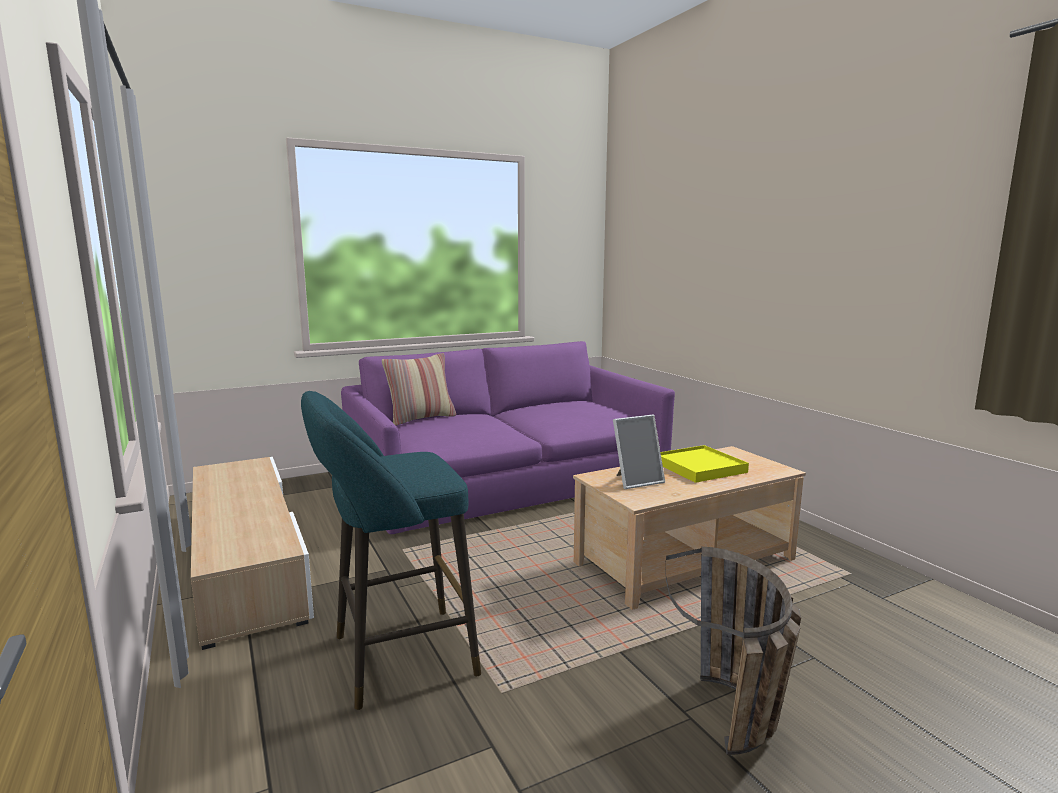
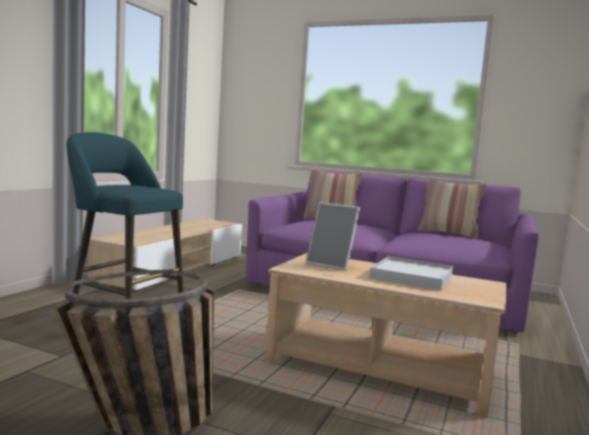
camera: 50 degrees right, 5 degrees down
yellow tray [661,445,749,483] -> white tray [370,256,453,291]
none -> pillow [418,179,486,239]

